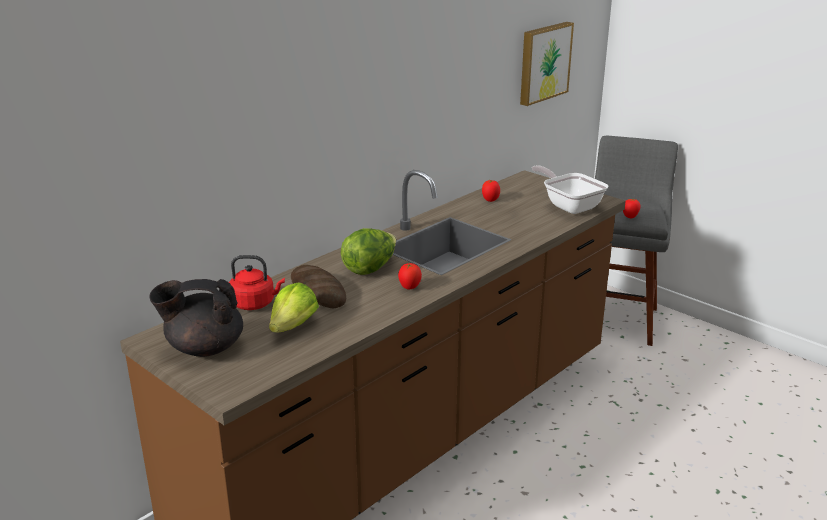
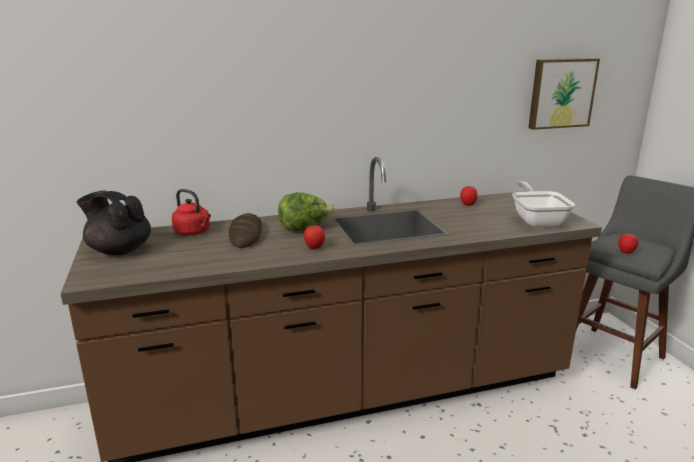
camera: 30 degrees right, 5 degrees down
lettuce [269,282,319,333] -> none

